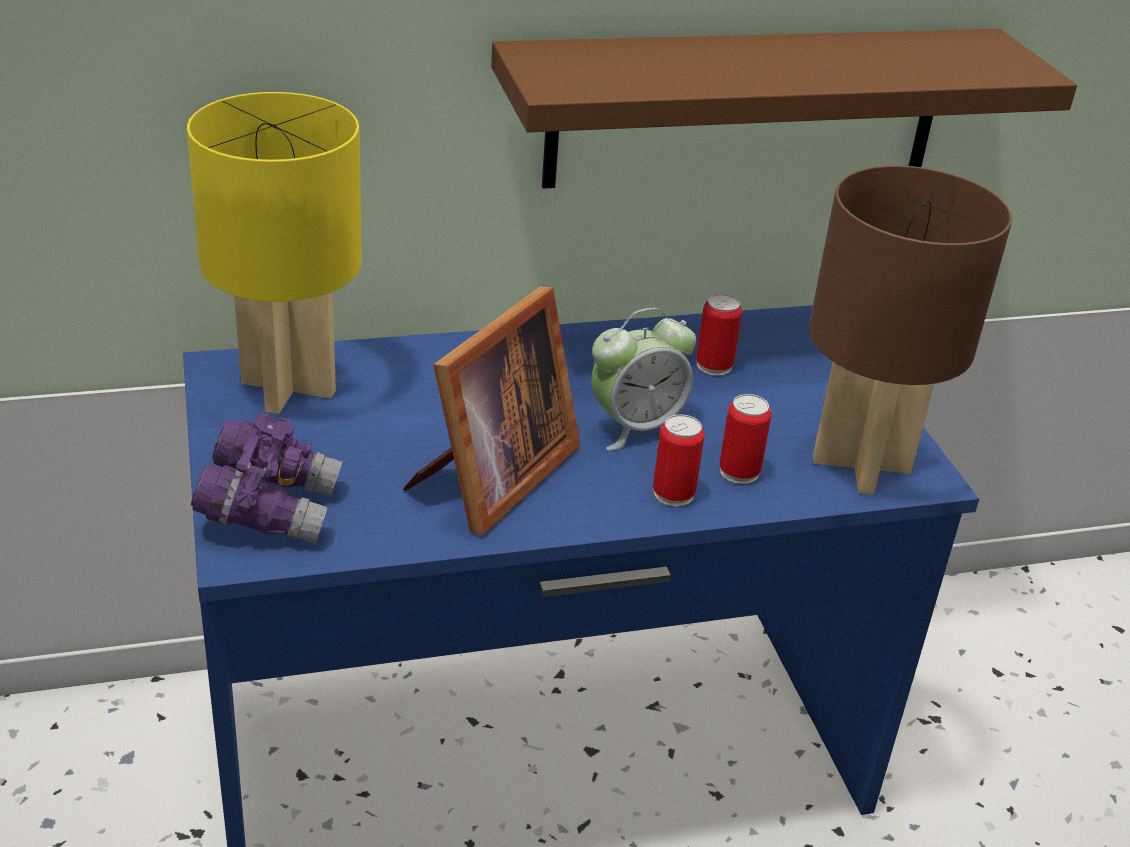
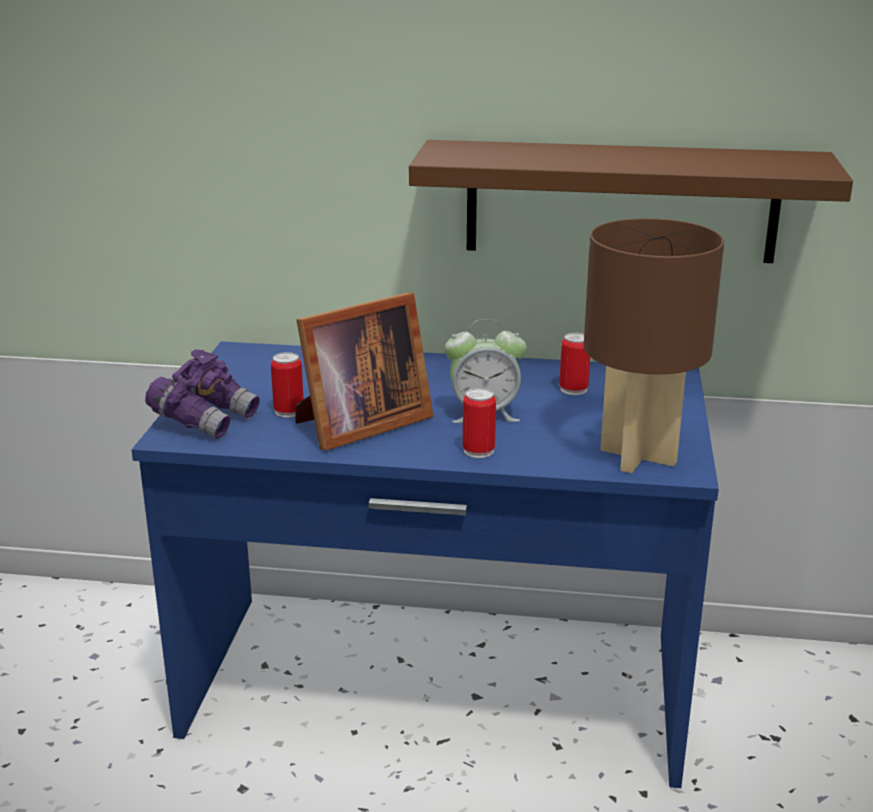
camera: 25 degrees right, 10 degrees down
yellow table lamp [187,92,362,414] -> none
can [719,394,771,484] -> can moved to [271,352,303,418]

